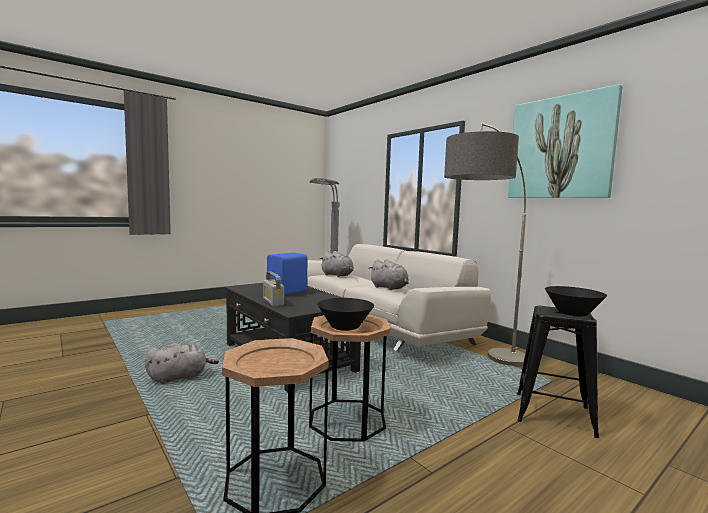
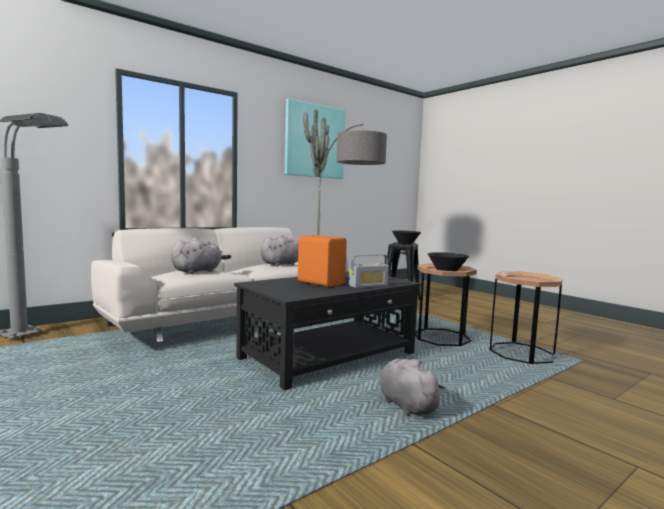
camera: 90 degrees left, 0 degrees up
blue speaker [267,253,308,296] -> orange speaker [298,235,347,287]

